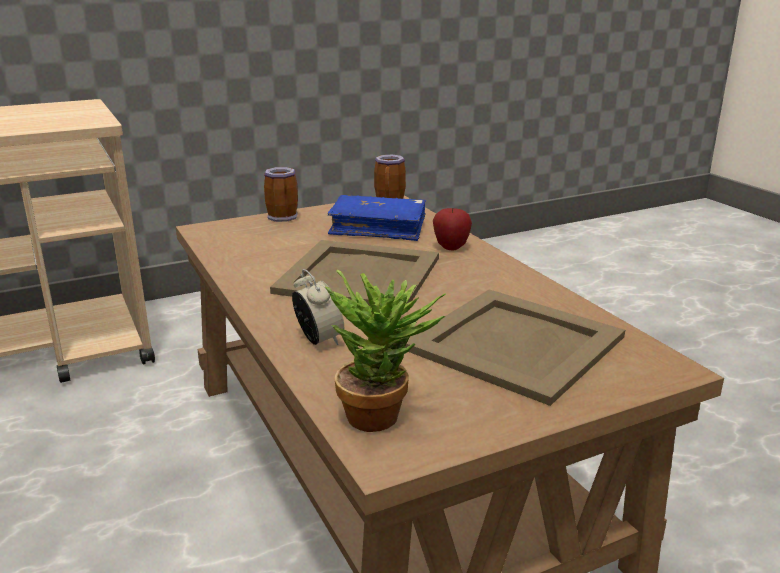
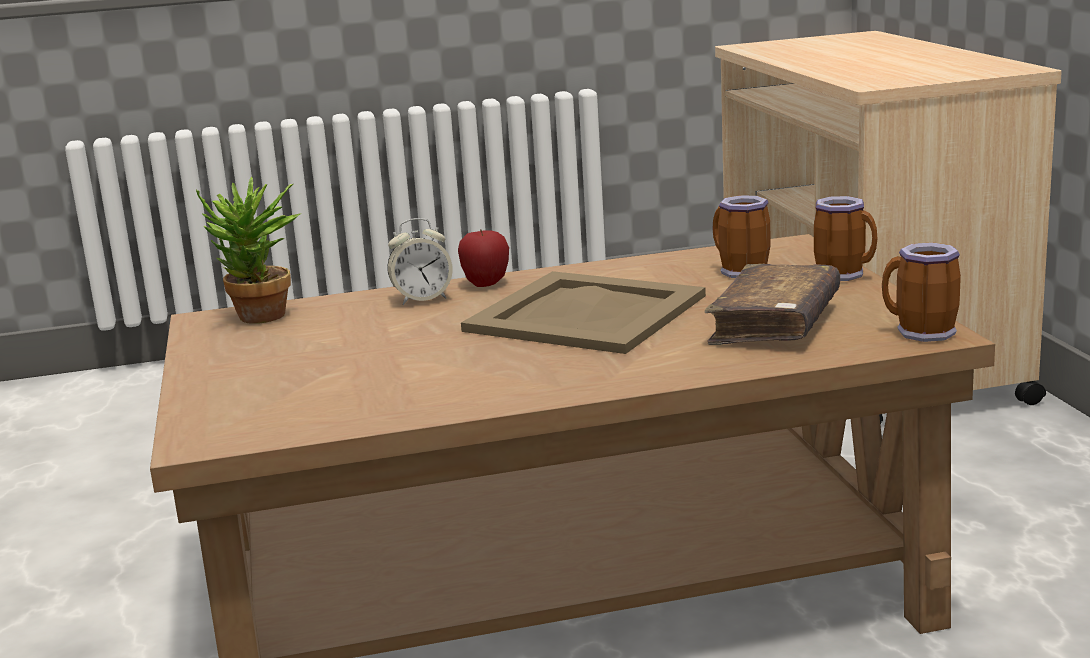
camera: 105 degrees right, 5 degrees down
blue book [328,195,426,241] -> brown book [704,264,840,345]
beige tray [405,289,625,406] -> none
apple [433,208,472,251] -> apple moved to [458,229,509,287]
none -> mug [712,195,771,278]

